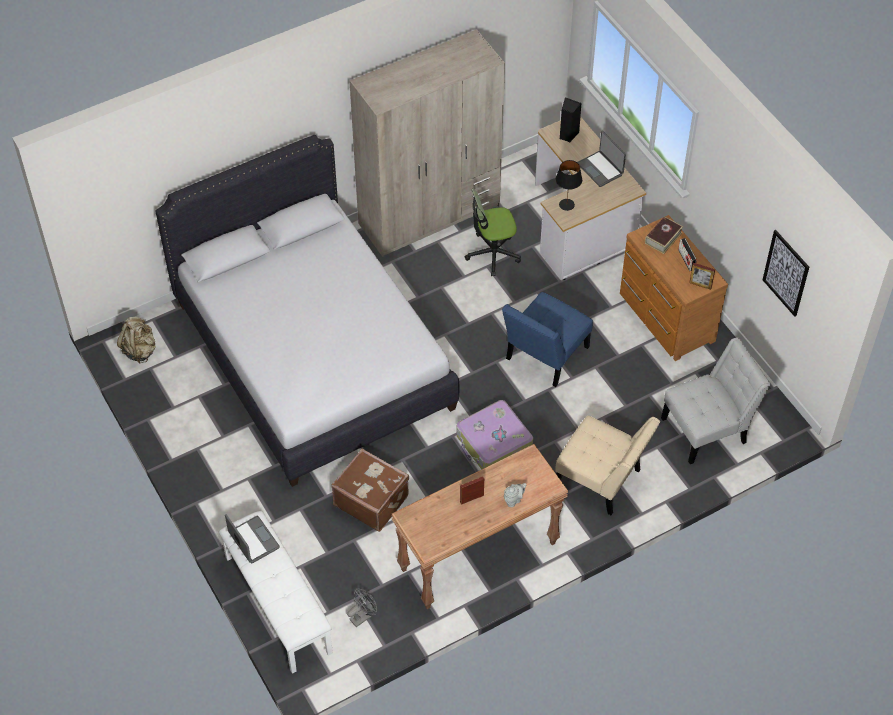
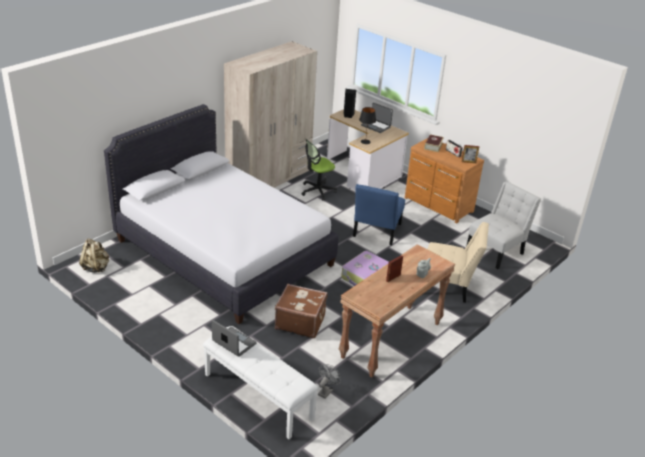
camera: 20 degrees left, 20 degrees down
picture [763,230,809,317] -> none

